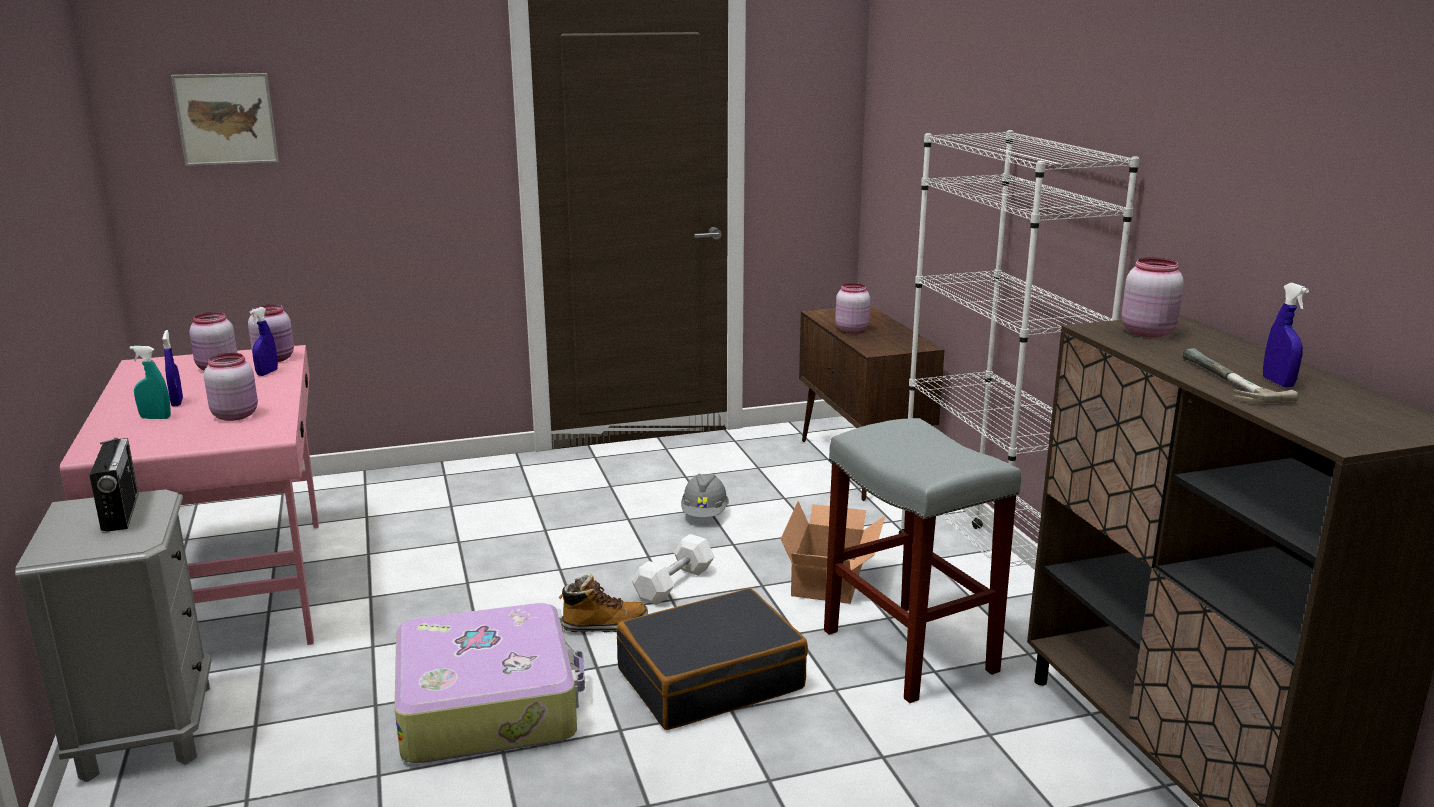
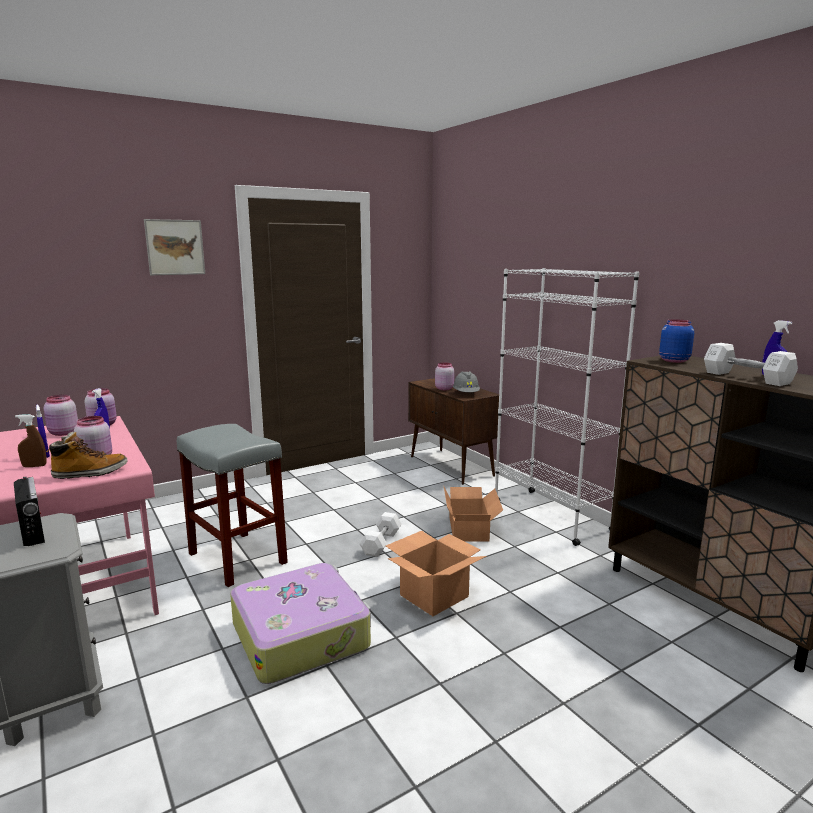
camera: 15 degrees left, 5 degrees down
turquoise spray bottle [130,346,171,419] -> brown spray bottle [15,414,46,467]
picture [171,73,279,166] -> picture moved to [144,219,205,275]
boot [558,574,648,633] -> boot moved to [46,432,127,479]
black suitcase [617,588,808,730] -> cardboard box [386,531,486,616]
grey hard hat [681,473,729,517] -> grey hard hat moved to [453,371,480,392]
grey stool [824,418,1021,703] -> grey stool moved to [177,424,288,587]
pink jar [1122,258,1184,337] -> blue jar [659,319,694,363]
hammer [1183,348,1299,403] -> white dumbbell [704,343,798,386]

